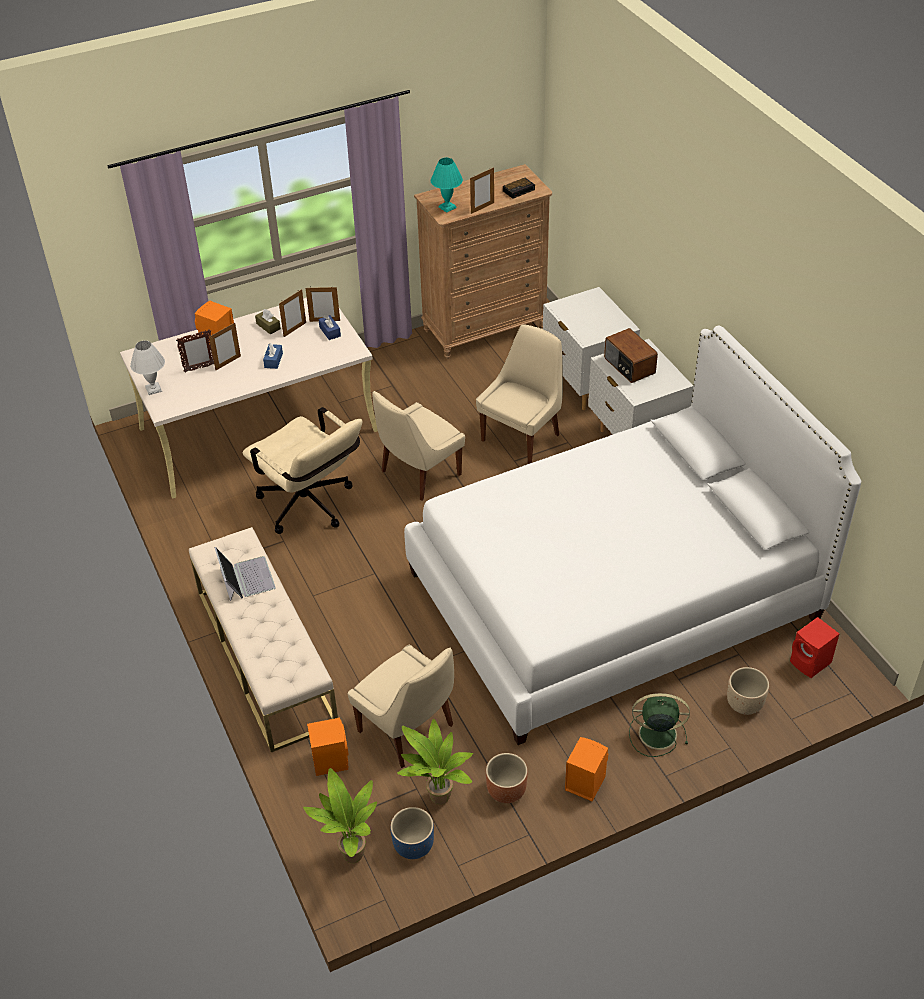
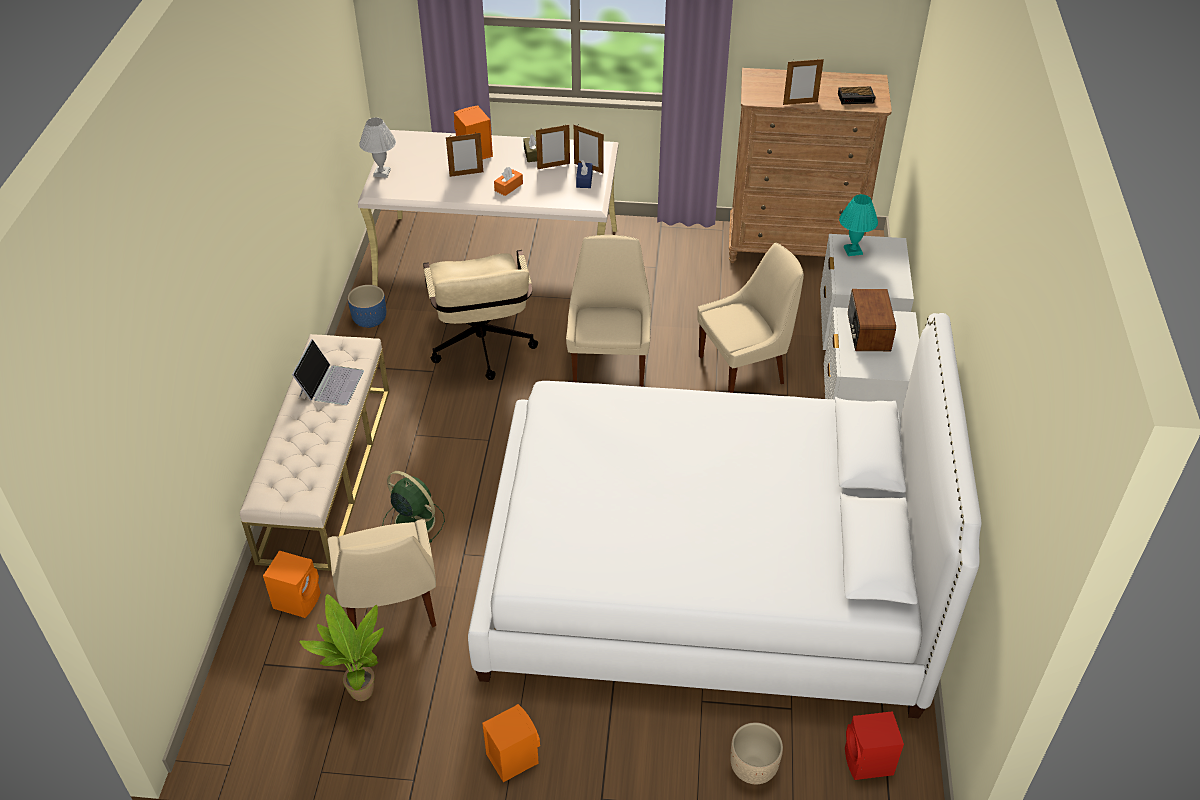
camera: 30 degrees right, 0 degrees up
picture frame [176,329,214,373] -> none
blue tissue box [263,343,283,369] -> orange tissue box [494,167,523,196]
potted plant [303,768,377,863] -> none
beige chair [372,391,465,500] -> beige chair turned 105 degrees clockwise [566,235,651,387]
blue planter [390,807,434,859] -> blue planter moved to [348,285,386,328]
turquoise table lamp [431,158,463,212] -> turquoise table lamp moved to [839,194,878,256]
brown planter [486,753,528,803] -> none
green fan [629,693,690,757] -> green fan moved to [382,471,445,543]

